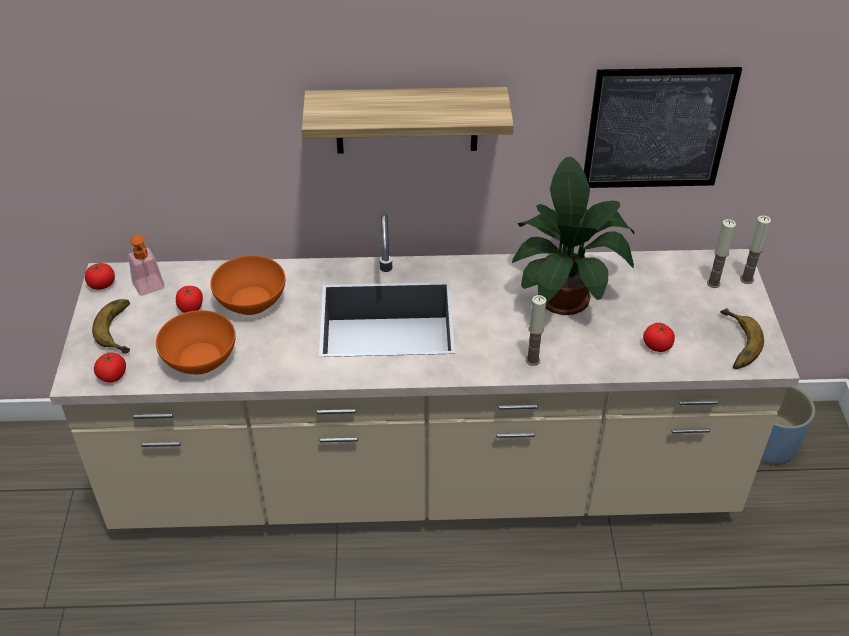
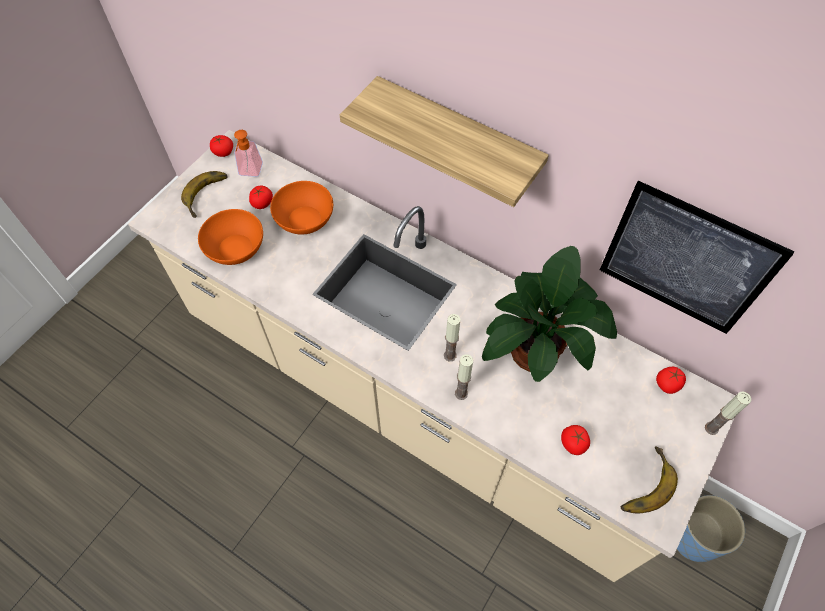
camera: 35 degrees right, 15 degrees up
tomato [94,352,126,382] -> tomato moved to [656,367,686,394]
candle [707,219,736,288] -> candle moved to [444,314,460,361]

